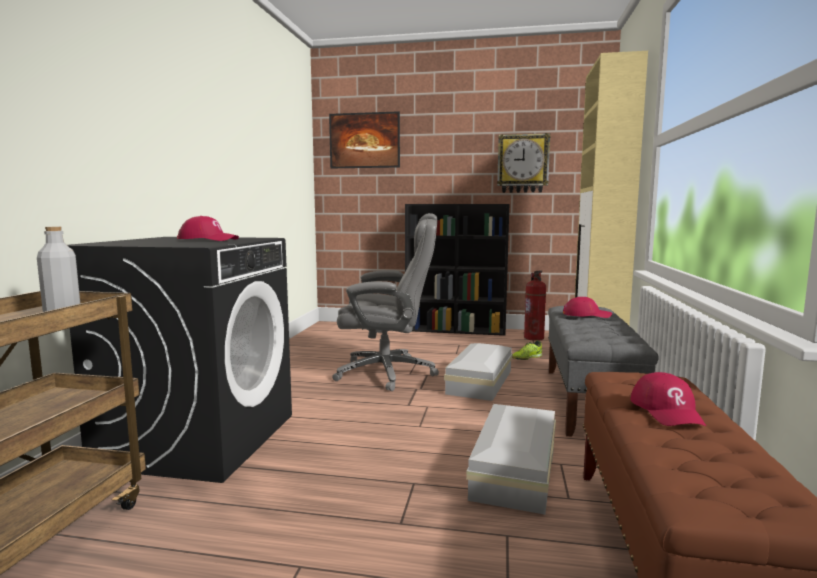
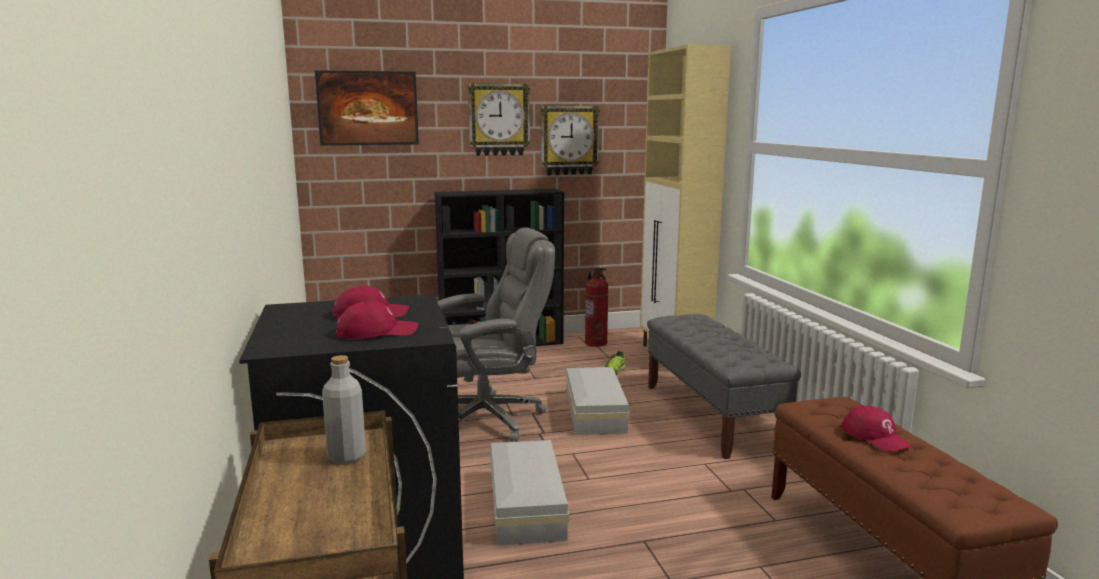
camera: 25 degrees left, 5 degrees up
white storage box [466,404,556,515] -> white storage box moved to [490,440,569,546]
red cap [563,297,612,318] -> red cap moved to [336,301,418,339]
none -> wall clock [468,84,531,156]

